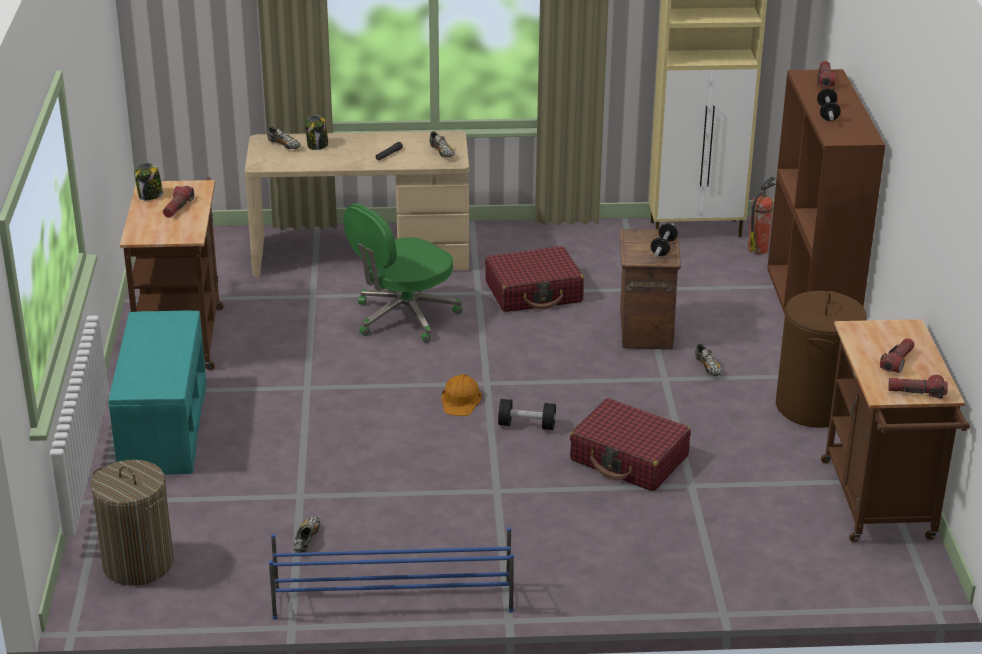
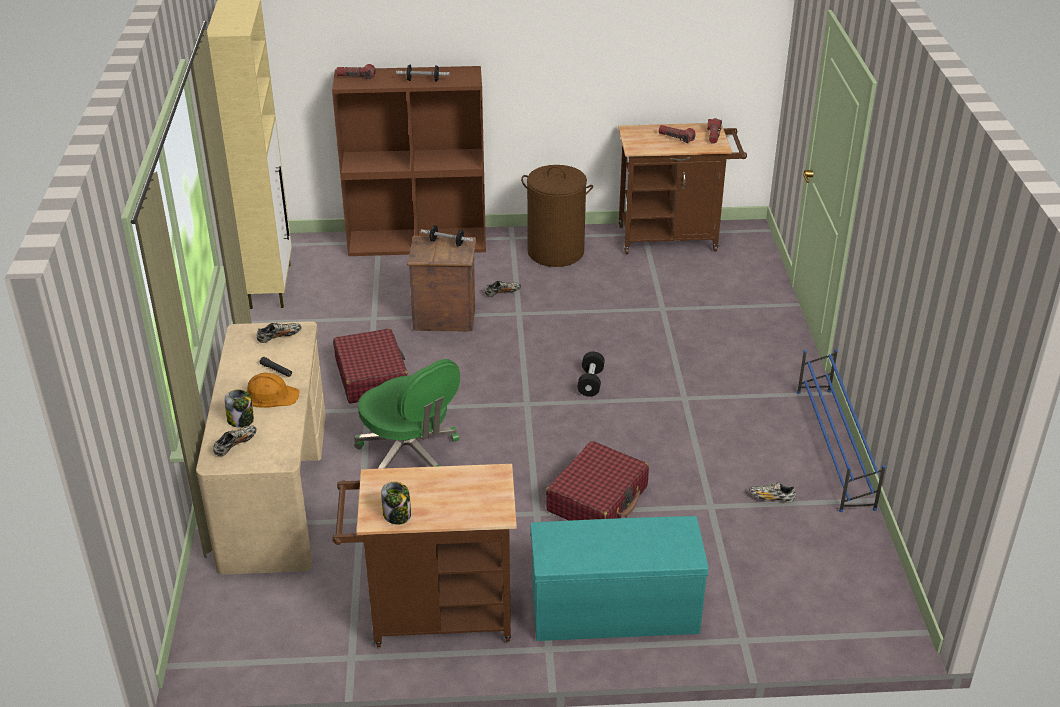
camera: 90 degrees left, 5 degrees up
laundry basket [91,460,174,585] -> none
flashlight [163,186,194,218] -> none
orange hard hat [441,374,482,416] -> orange hard hat moved to [246,373,300,408]
red suitcase [570,398,691,491] -> red suitcase moved to [546,441,649,521]
fire extinguisher [748,177,776,255] -> none

